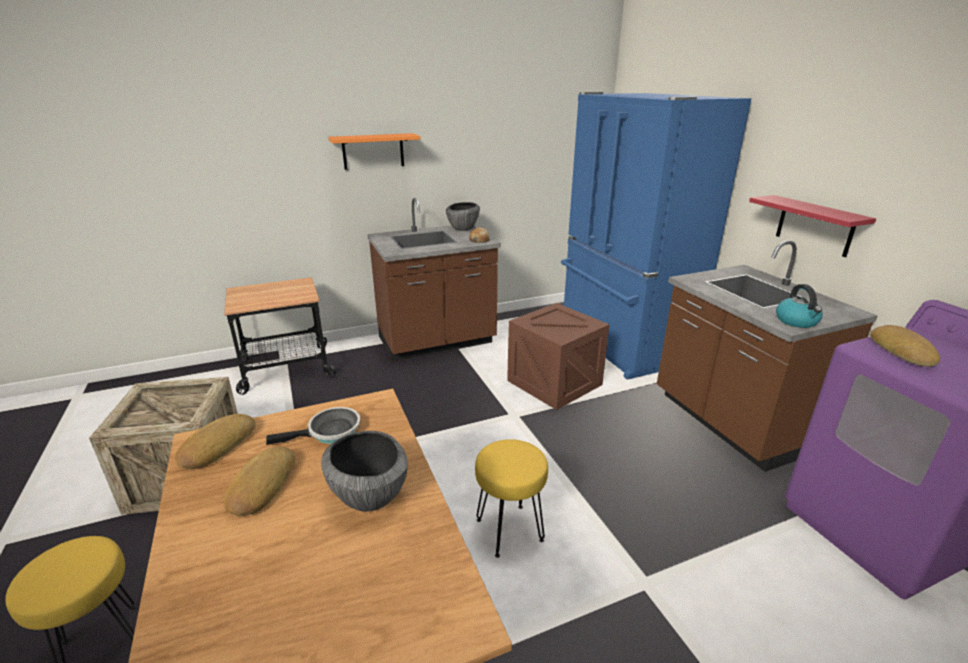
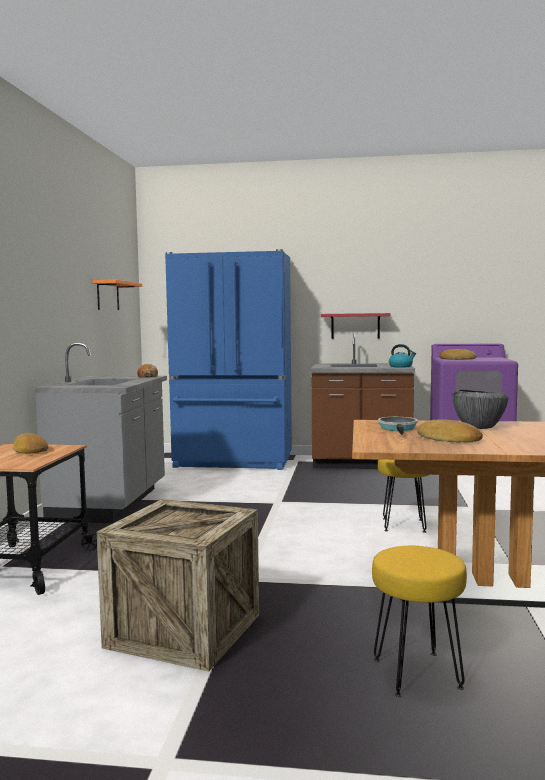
camera: 60 degrees left, 20 degrees down
bread [175,414,256,469] -> bread moved to [13,433,49,454]
orange shelf [328,133,420,170] -> orange shelf moved to [93,280,142,310]
brown counter [367,198,501,361] -> grey counter [35,342,167,523]
bowl [446,202,480,231] -> none
crate [507,303,610,410] -> none

